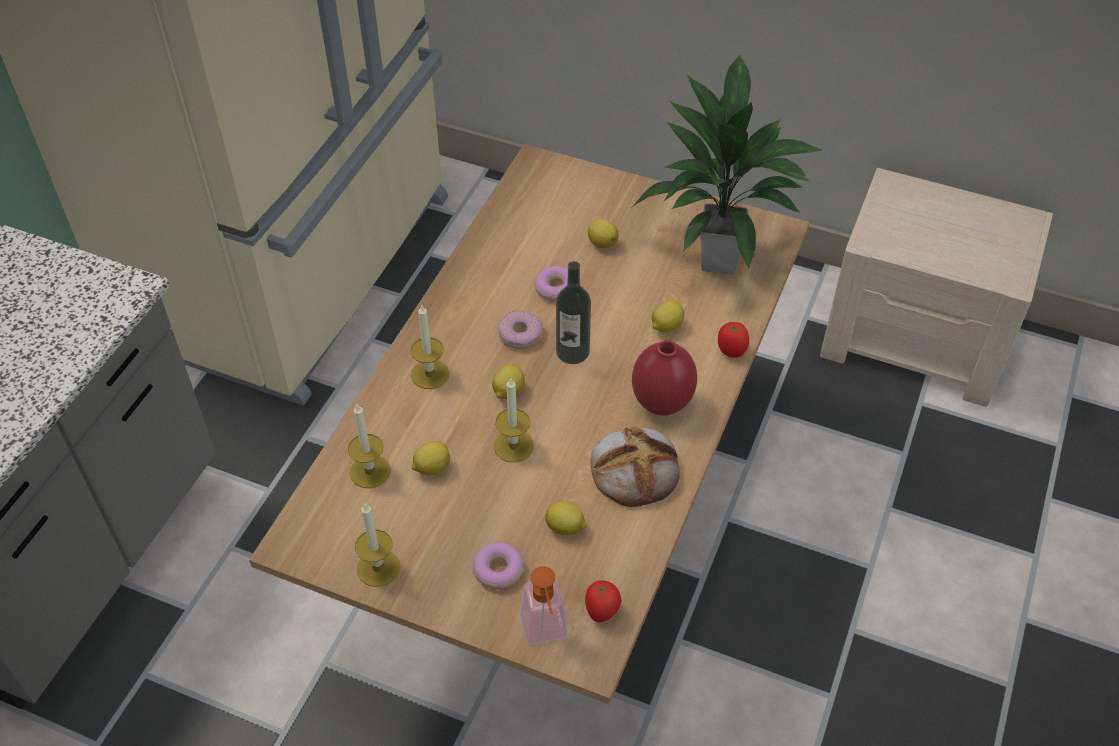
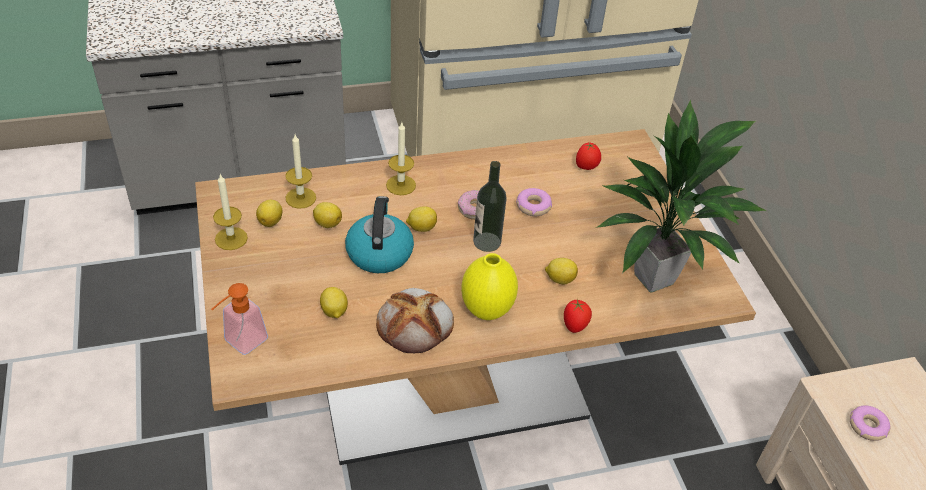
camera: 50 degrees right, 5 degrees down
donut [473,542,524,589] -> donut moved to [850,405,890,441]
candle [494,377,534,463] -> kettle [345,196,414,273]
tomato [585,580,622,622] -> tomato moved to [576,143,601,170]
lemon [588,219,619,249] -> lemon moved to [256,200,283,227]
red vase [632,340,697,416] -> yellow vase [461,253,518,320]

